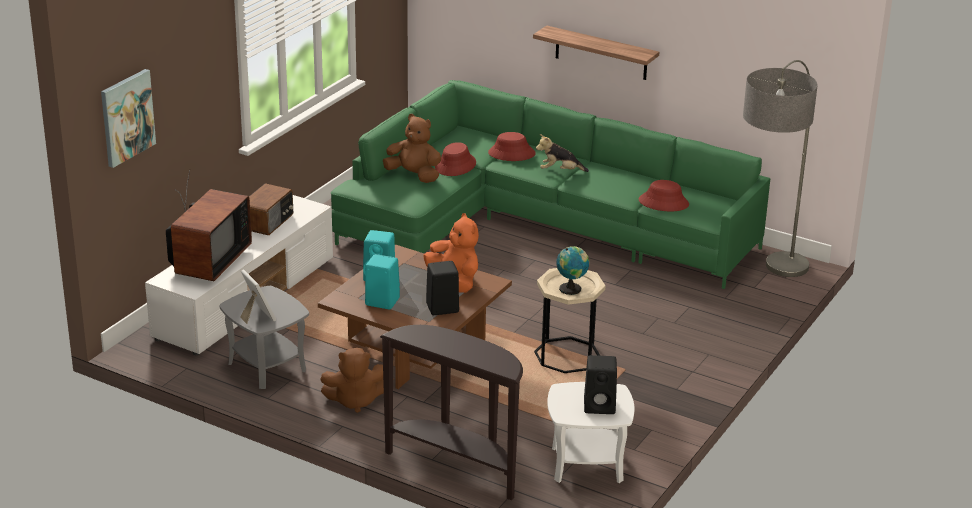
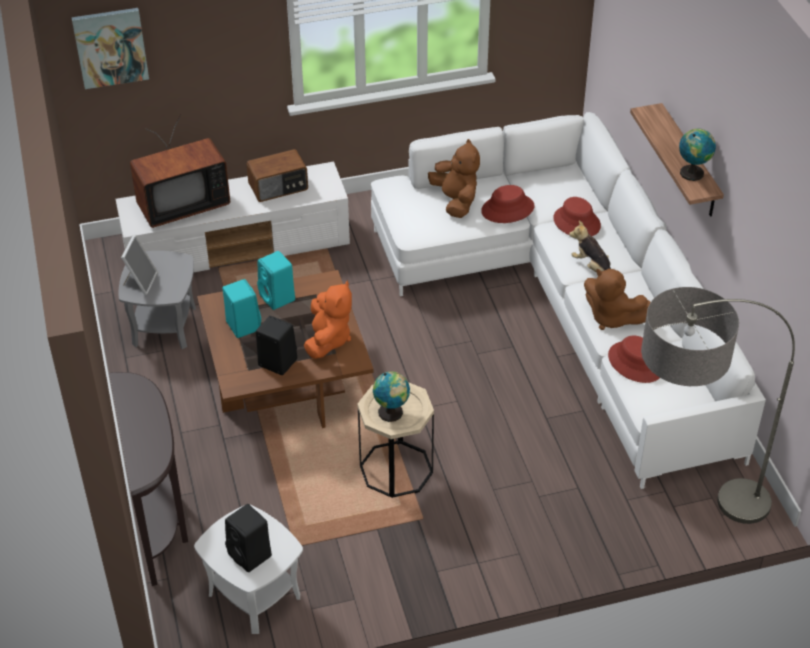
camera: 45 degrees right, 15 degrees up
brown plush toy [320,348,384,413] -> brown plush toy moved to [584,268,651,330]
green sofa [331,80,771,289] -> white sofa [371,112,766,489]
none -> globe [679,129,716,181]

